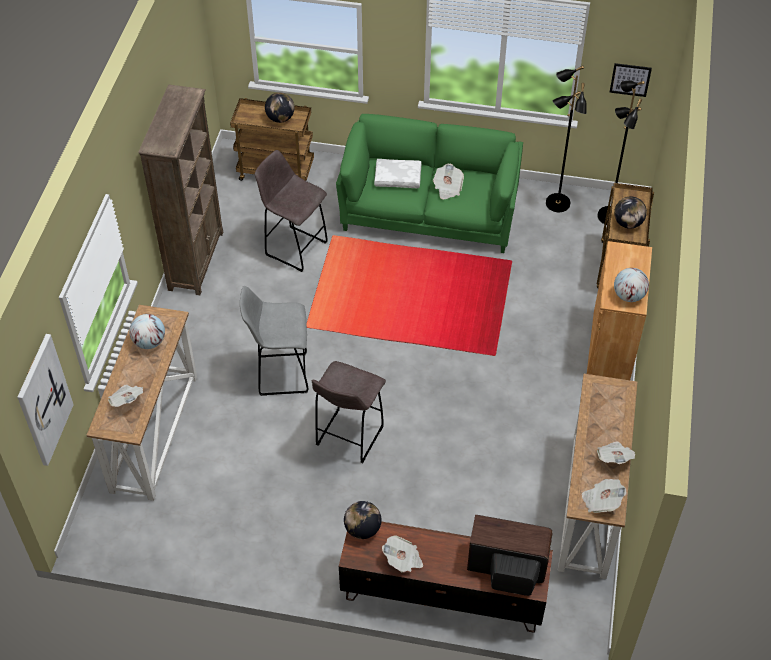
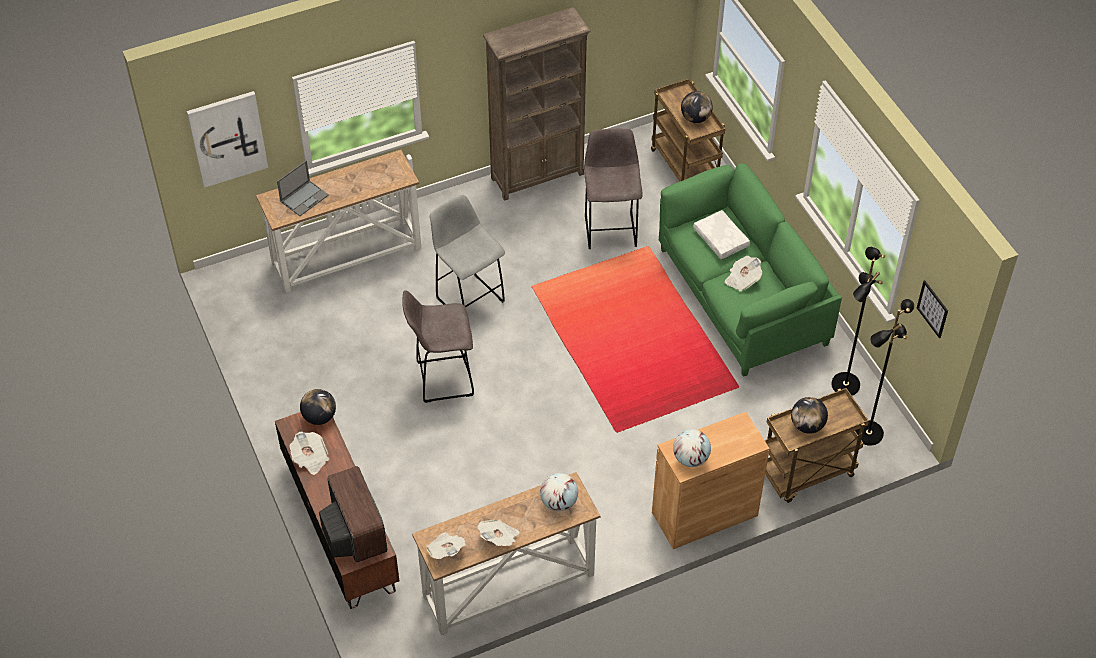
camera: 55 degrees right, 0 degrees up
newspaper [108,384,143,407] -> laptop [277,161,329,216]
globe [129,314,165,349] -> globe moved to [540,473,578,511]

